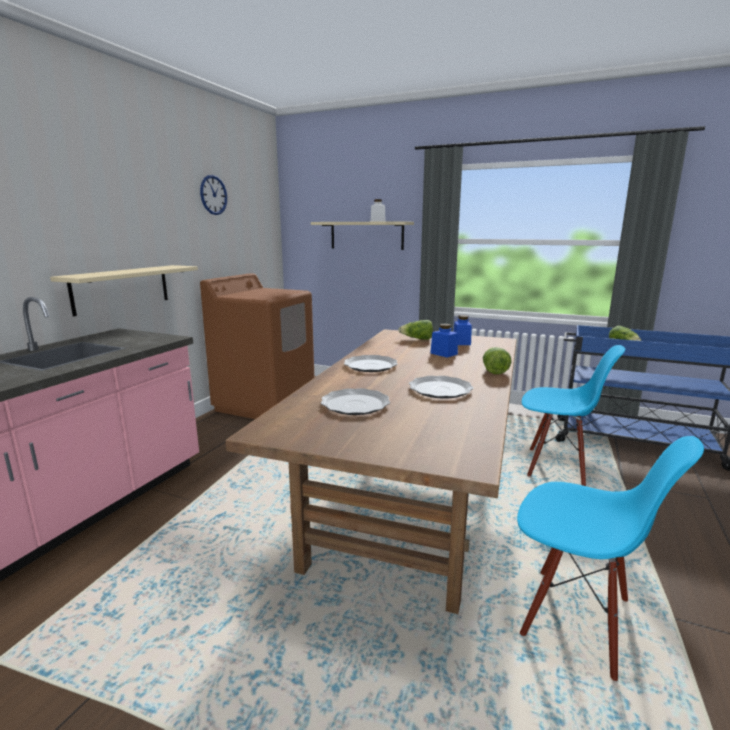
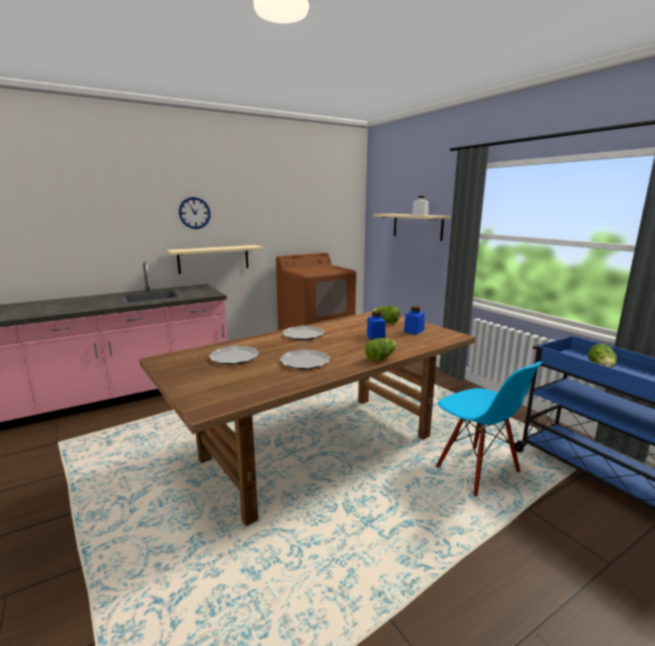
camera: 35 degrees right, 0 degrees up
wall clock [200,175,227,215] -> wall clock moved to [179,197,211,229]
blue chair [517,436,704,681] -> none

